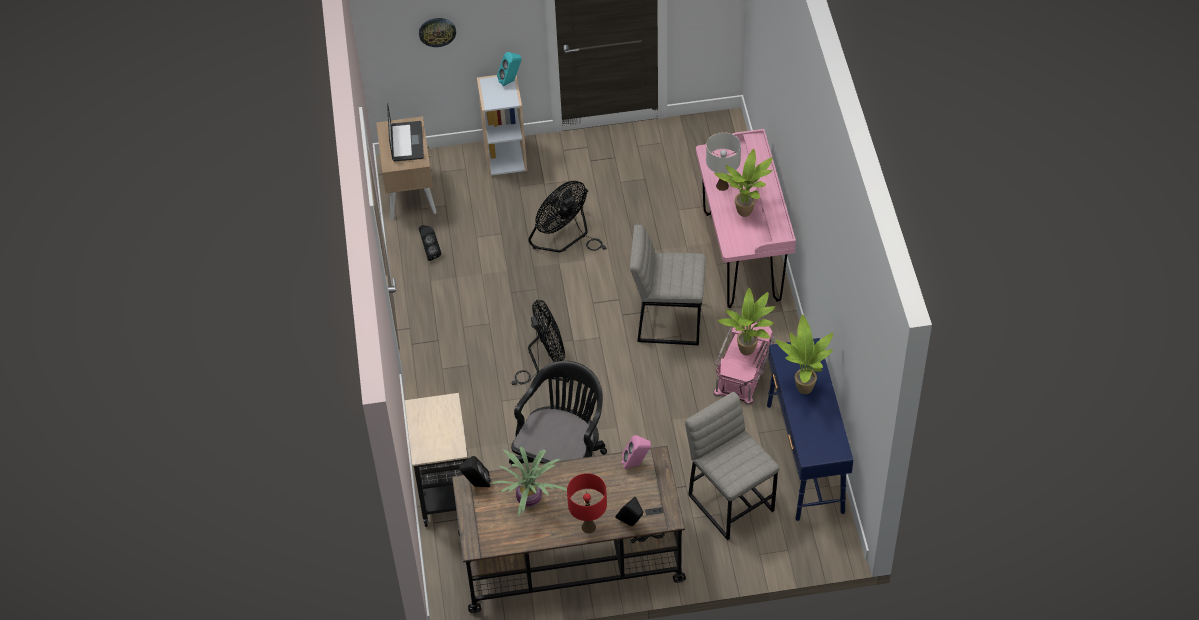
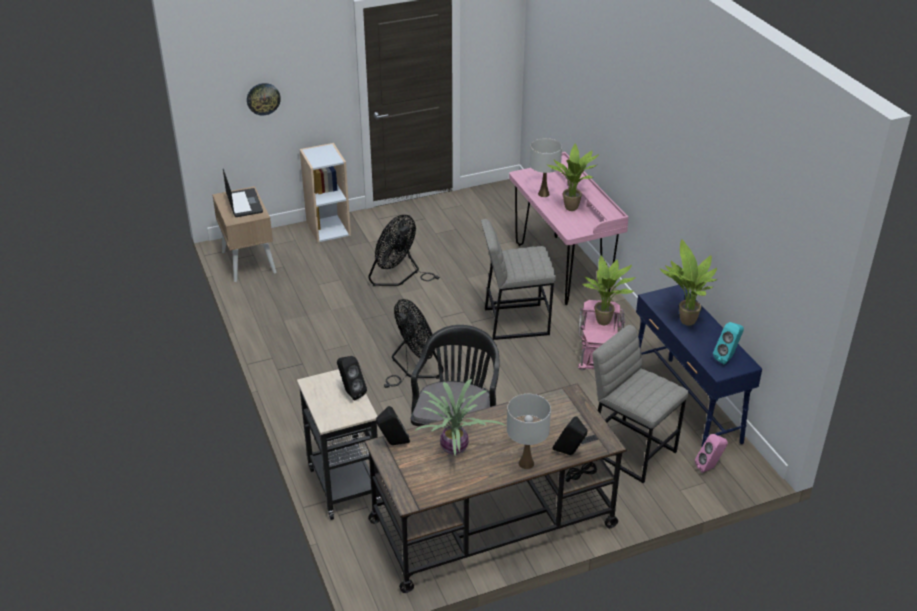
camera: 15 degrees left, 15 degrees down
black speaker [419,225,441,261] -> black speaker moved to [337,356,367,401]
turquoise speaker [497,52,521,87] -> turquoise speaker moved to [713,322,744,364]
red table lamp [567,473,607,533] -> white table lamp [507,394,551,469]
pink speaker [622,435,651,469] -> pink speaker moved to [695,434,728,473]

